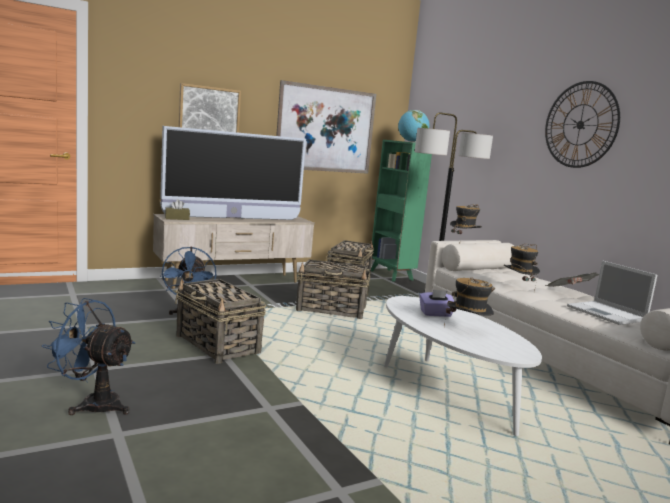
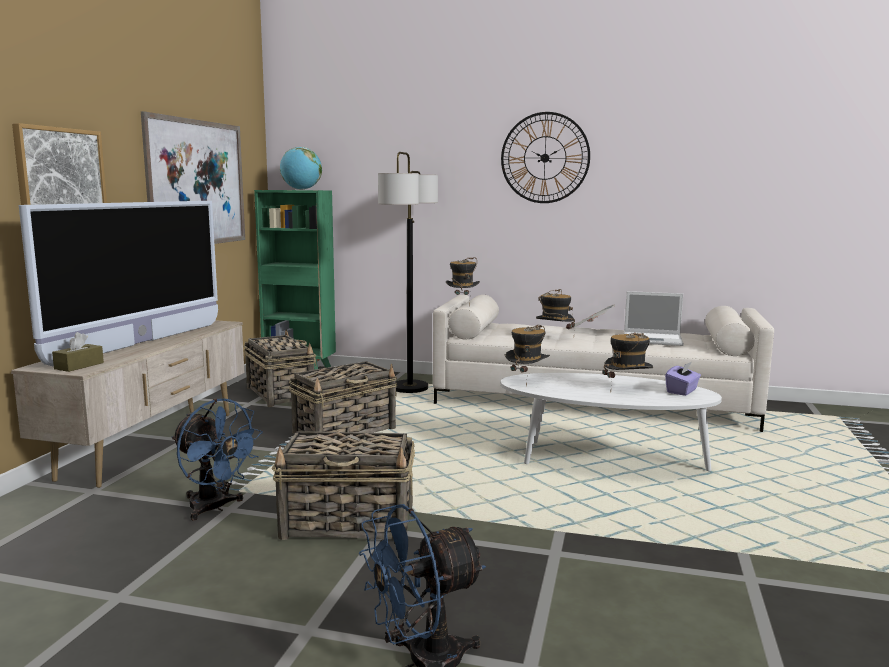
camera: 45 degrees left, 0 degrees up
purple tissue box [419,290,454,317] -> purple tissue box moved to [665,362,701,396]
none -> hat [505,325,550,386]

